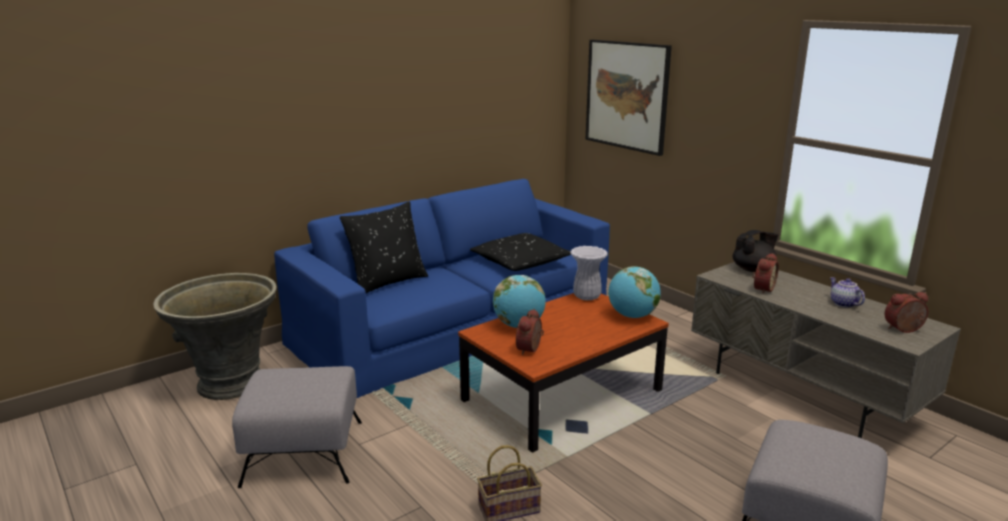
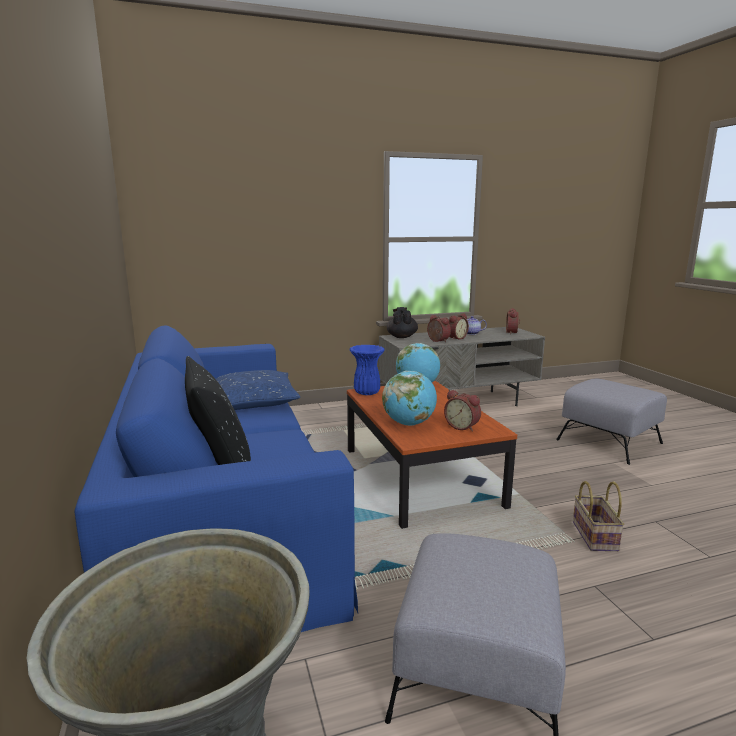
camera: 70 degrees left, 5 degrees down
black pillow [470,233,571,271] -> blue pillow [216,370,300,410]
white vase [570,246,608,300] -> blue vase [349,345,385,395]
picture [586,40,672,156] -> none
none -> alarm clock [449,314,469,340]

